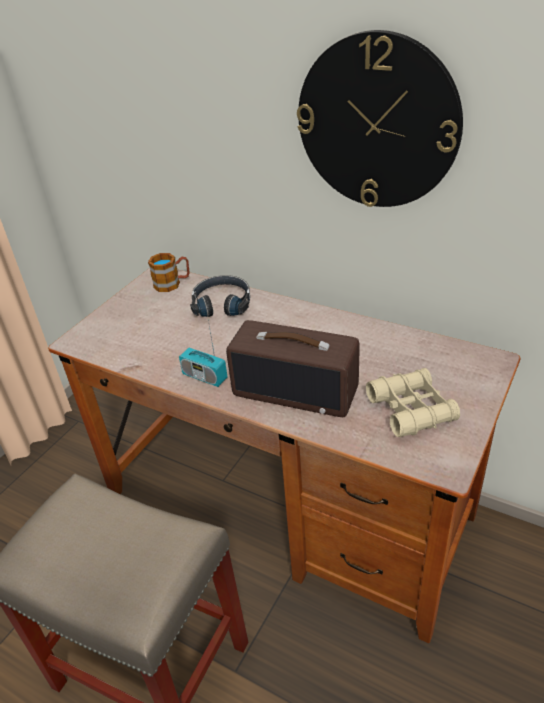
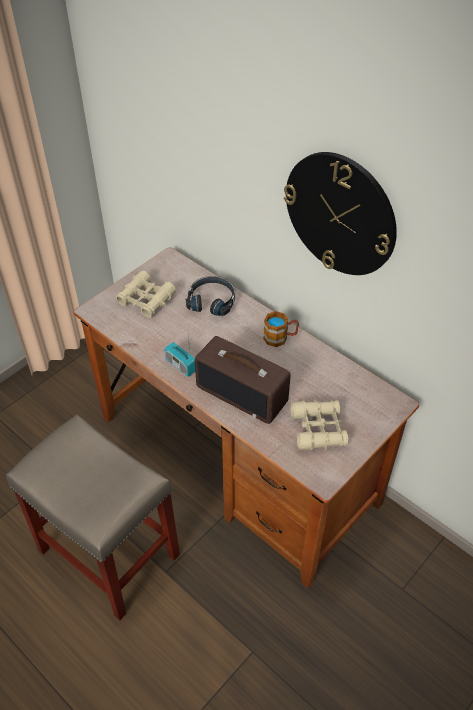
camera: 10 degrees right, 10 degrees up
mug [148,253,189,292] -> mug moved to [263,311,299,347]
none -> beige binoculars [116,271,176,318]

